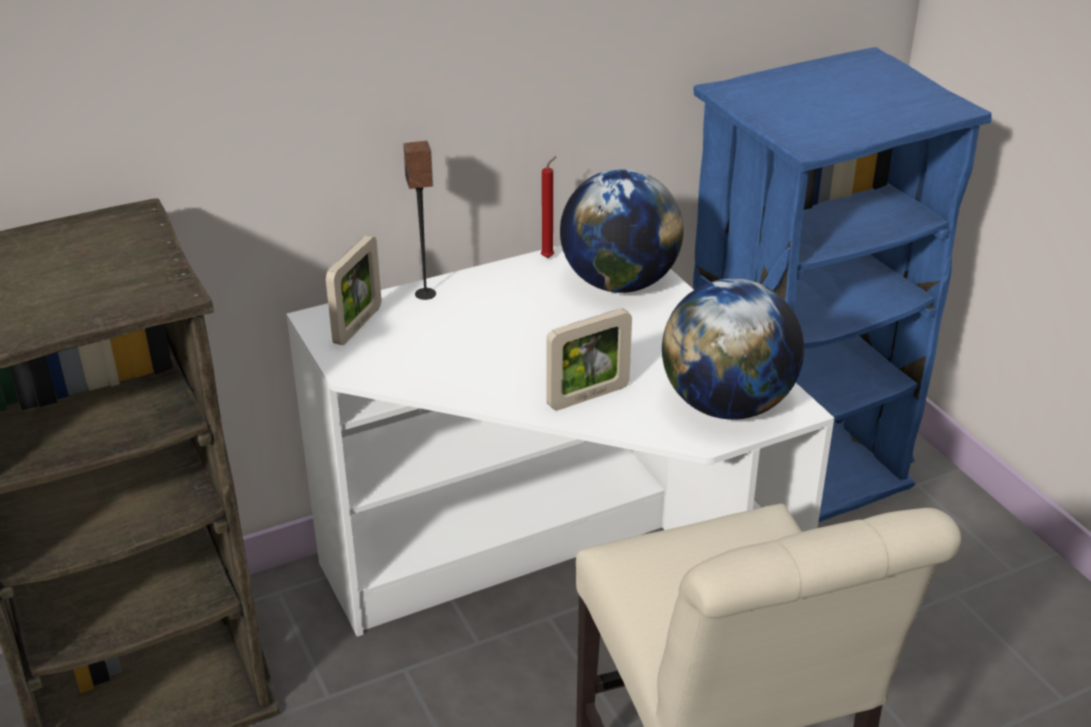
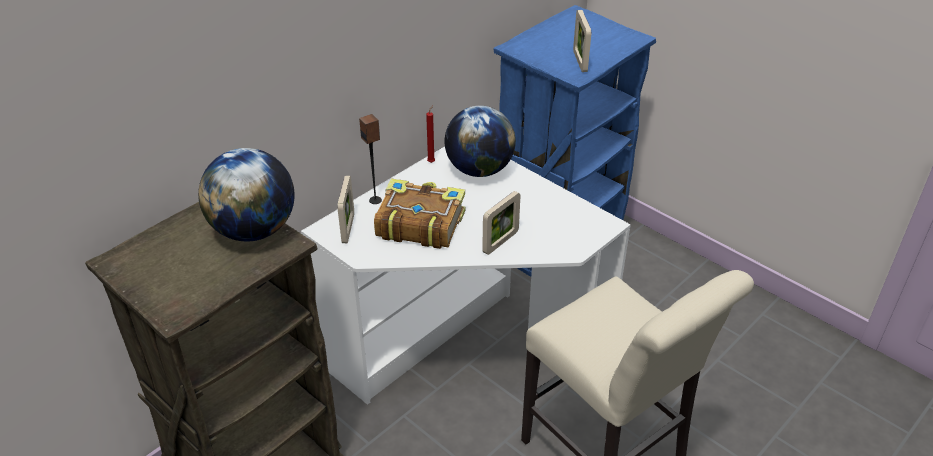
camera: 20 degrees left, 5 degrees up
globe [662,278,804,420] -> globe moved to [198,148,295,241]
none -> book [374,178,465,249]
none -> picture frame [573,10,591,72]

